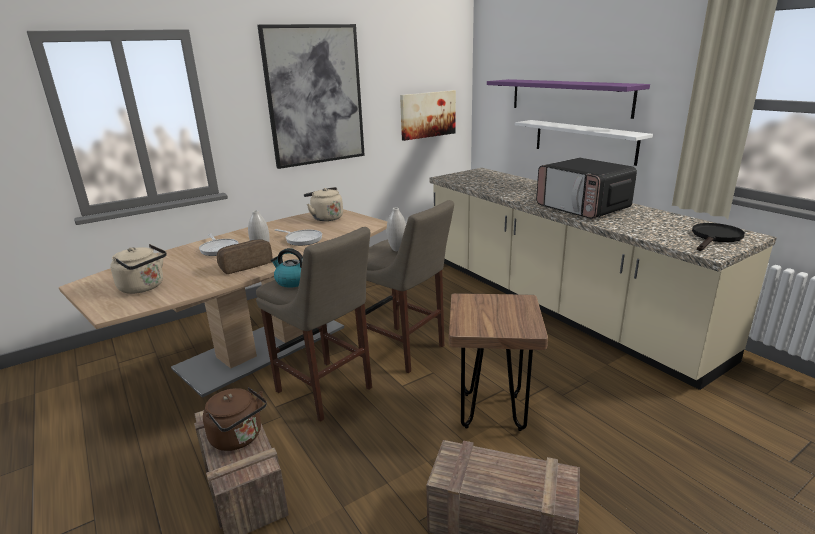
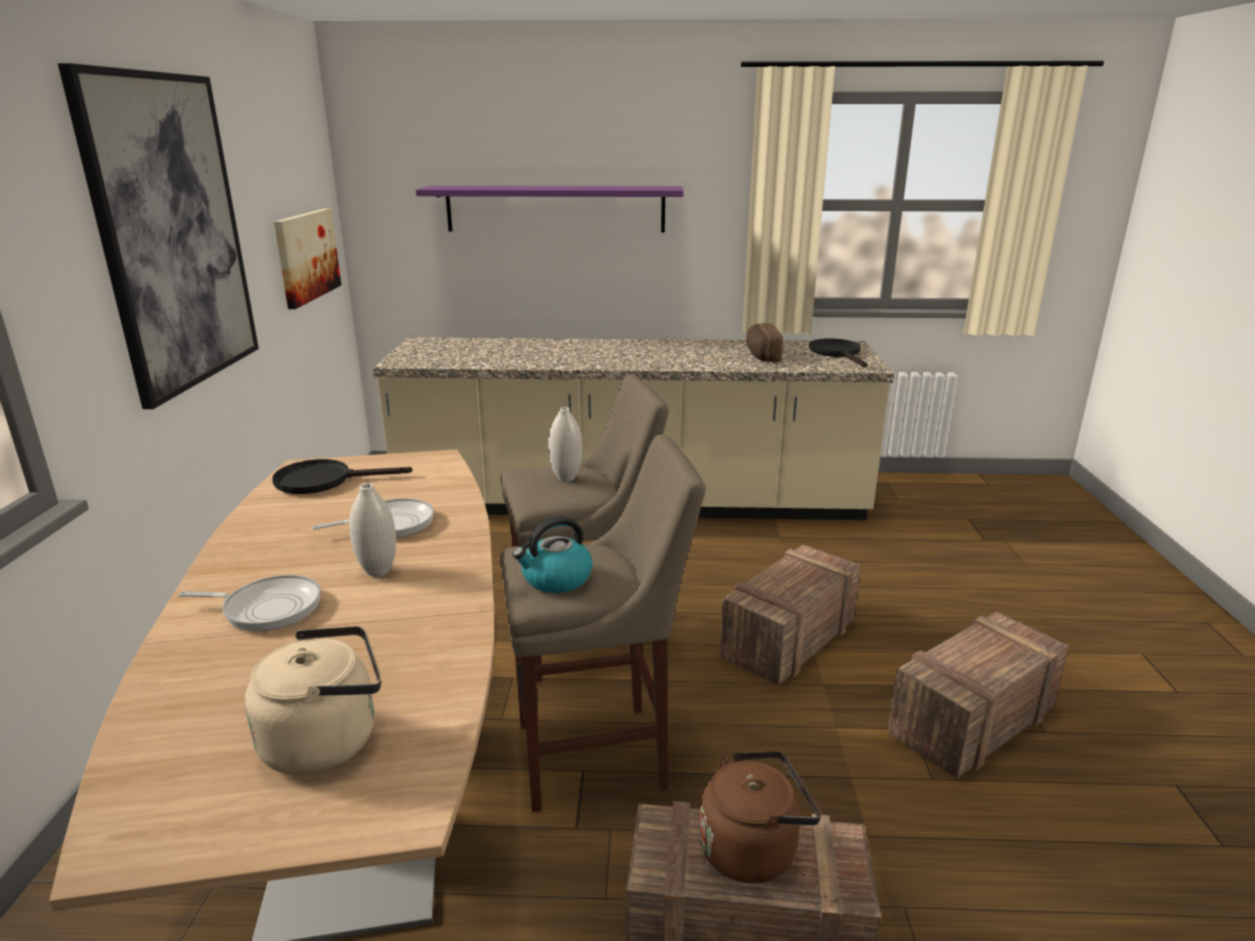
camera: 55 degrees left, 0 degrees up
bread [217,239,273,274] -> bread moved to [746,323,783,362]
beige kettle [304,187,343,221] -> black frying pan [272,459,412,494]
brown stool [449,293,548,431] -> crate [720,544,861,686]
white shelf [515,120,653,166] -> none
microwave [536,158,637,219] -> none

